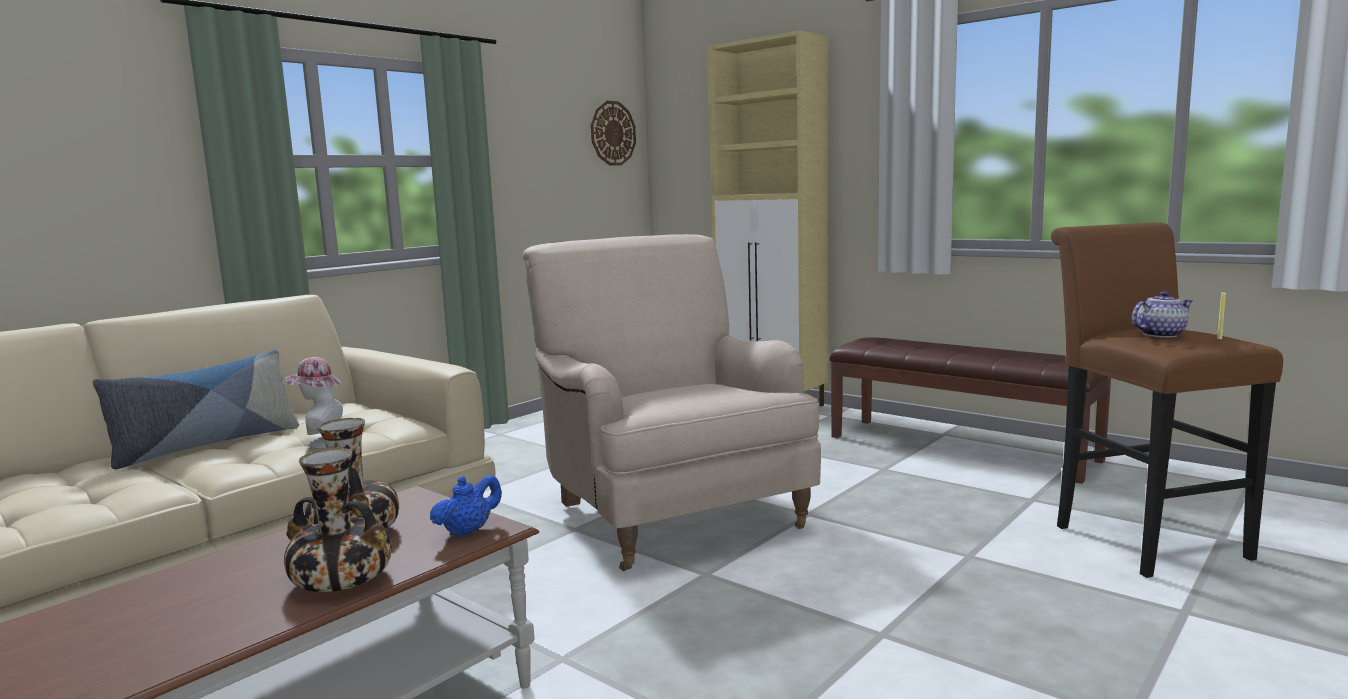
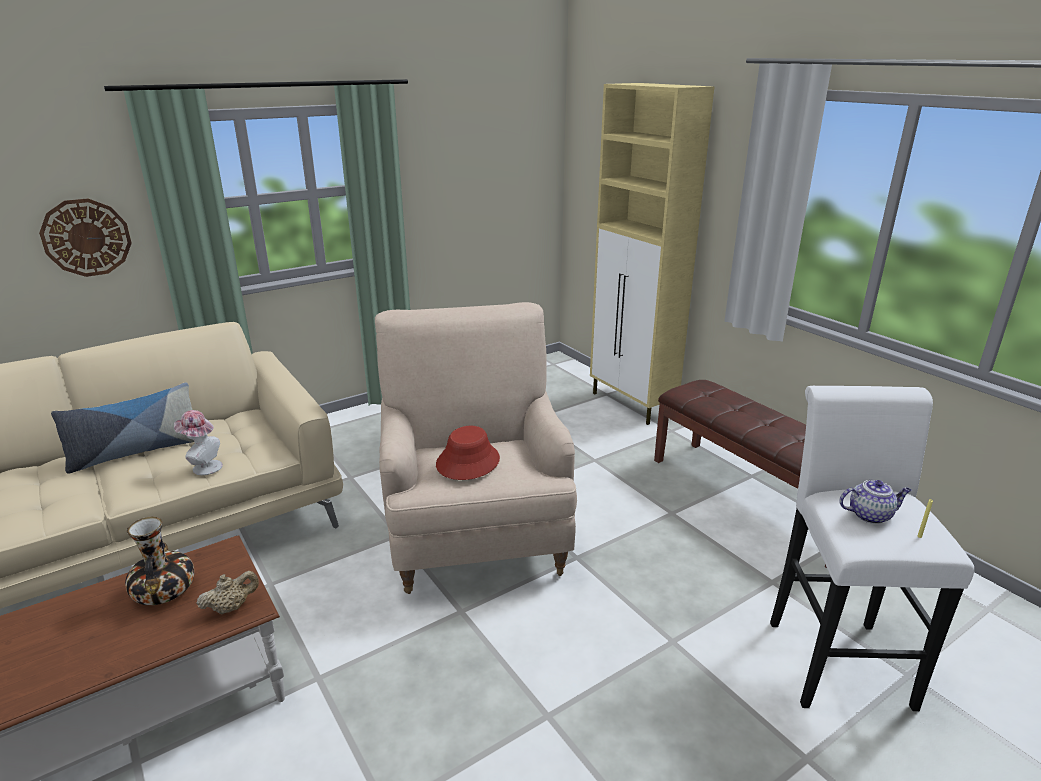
camera: 15 degrees right, 15 degrees up
vase [284,448,392,592] -> none
blue teapot [430,475,502,537] -> beige teapot [196,571,259,615]
wall clock [591,101,636,166] -> wall clock moved to [39,199,132,277]
brown stool [1051,222,1283,578] -> white stool [770,386,974,711]
none -> red hat [436,426,500,480]

